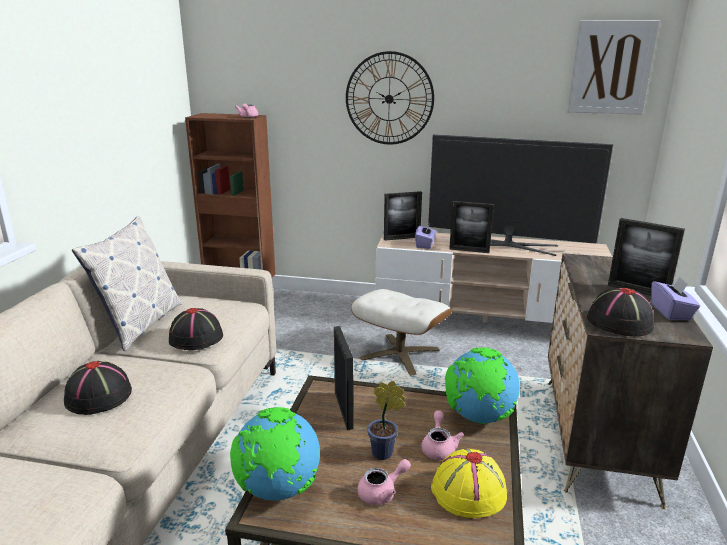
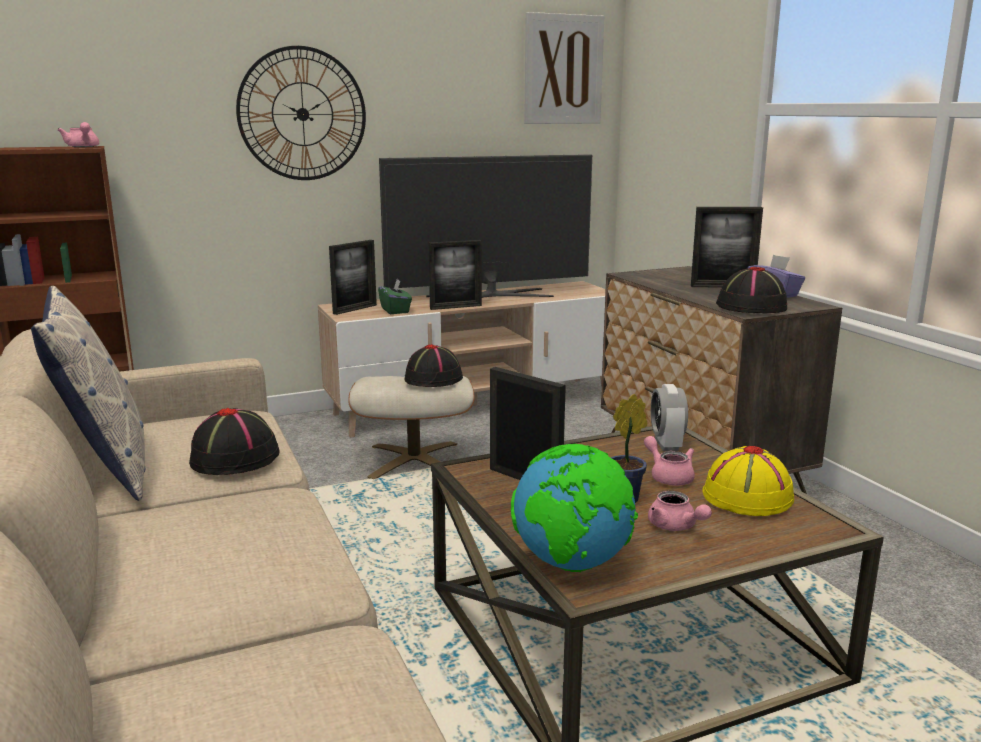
camera: 35 degrees left, 5 degrees down
black hat [64,361,132,415] -> black hat moved to [405,344,463,387]
pink teapot [357,459,411,505] -> pink teapot turned 120 degrees clockwise [648,491,712,531]
purple tissue box [415,222,436,249] -> green tissue box [378,279,412,314]
globe [445,348,520,424] -> alarm clock [651,384,688,451]

